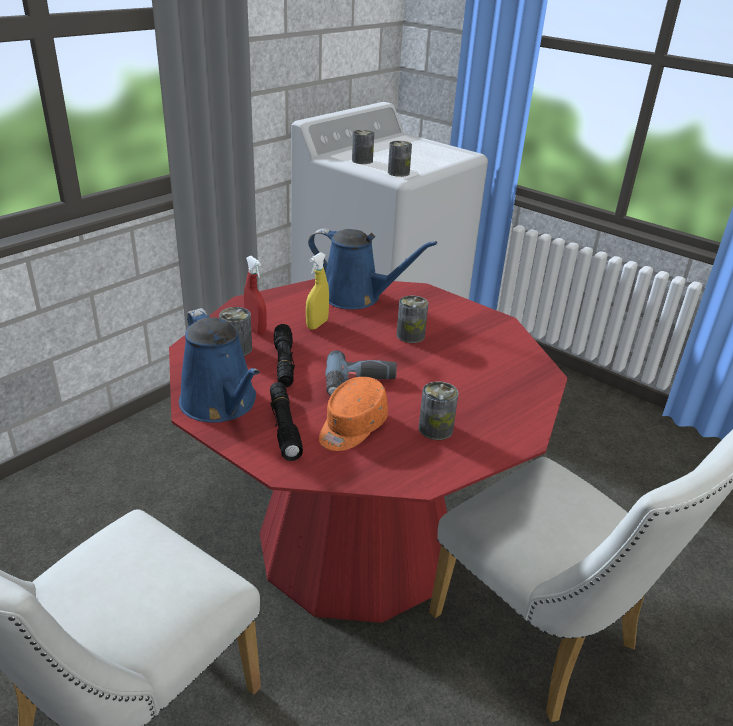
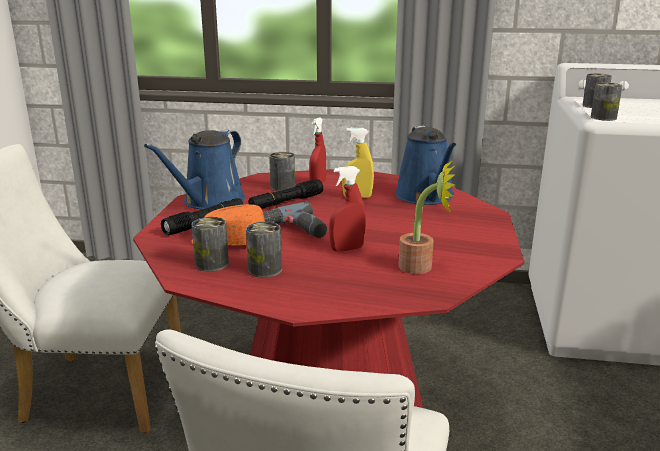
camera: 60 degrees right, 10 degrees down
can [397,296,428,343] -> can moved to [192,217,229,272]
none -> red spray bottle [329,166,366,252]
none -> potted plant [398,161,455,274]

